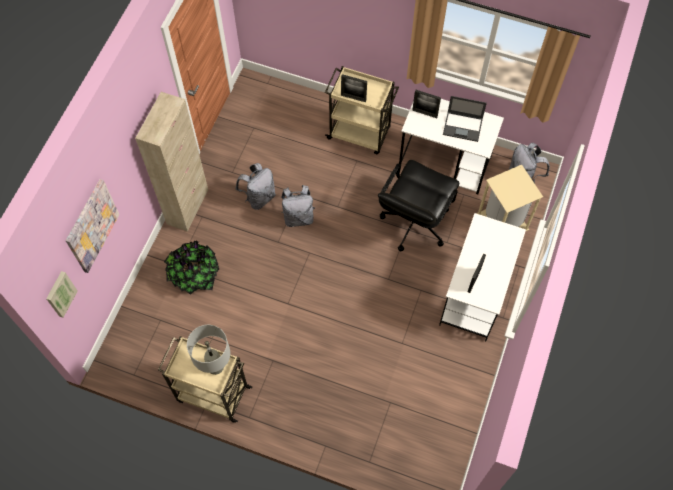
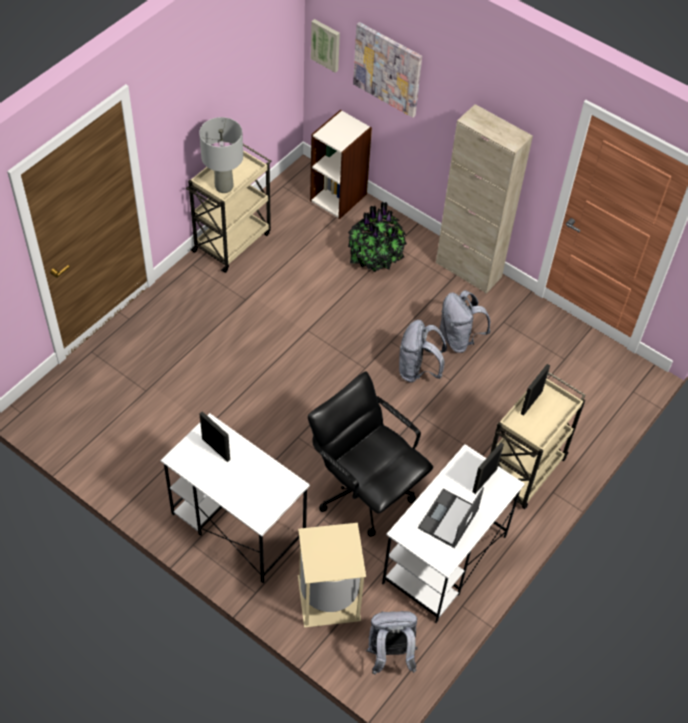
camera: 105 degrees right, 10 degrees down
none -> bookcase [310,110,372,219]

